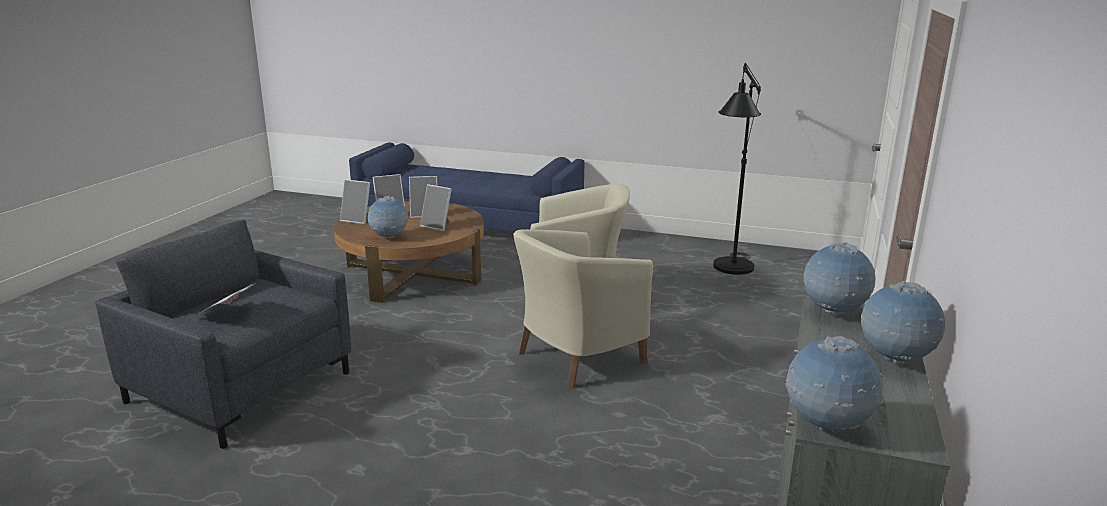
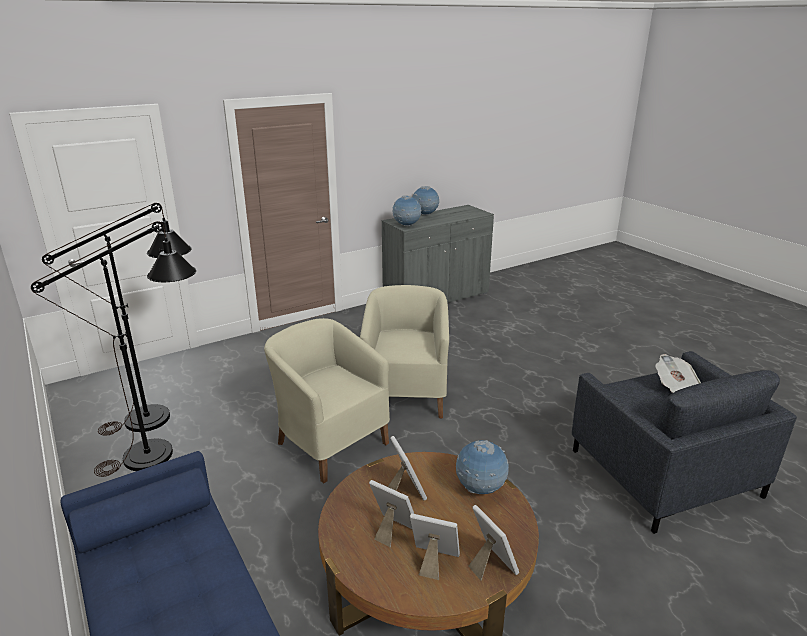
camera: 140 degrees left, 5 degrees up
beige armchair [513,229,653,389] -> beige armchair turned 90 degrees counterclockwise [360,285,449,418]
globe [786,336,883,433] -> none
none -> black floor lamp [31,221,196,477]

